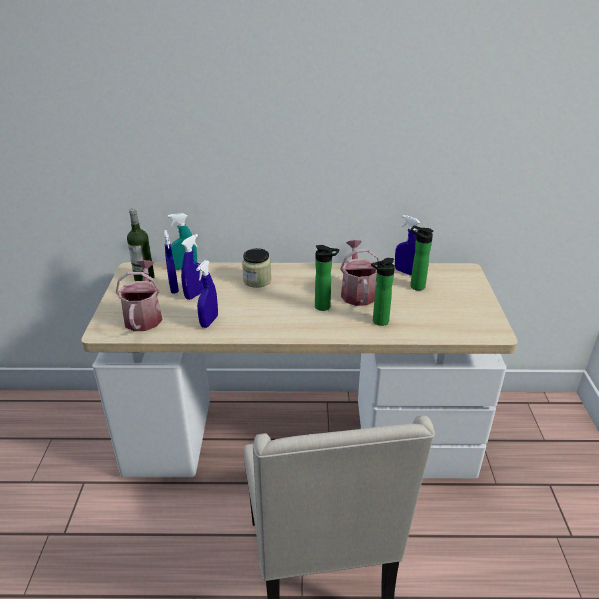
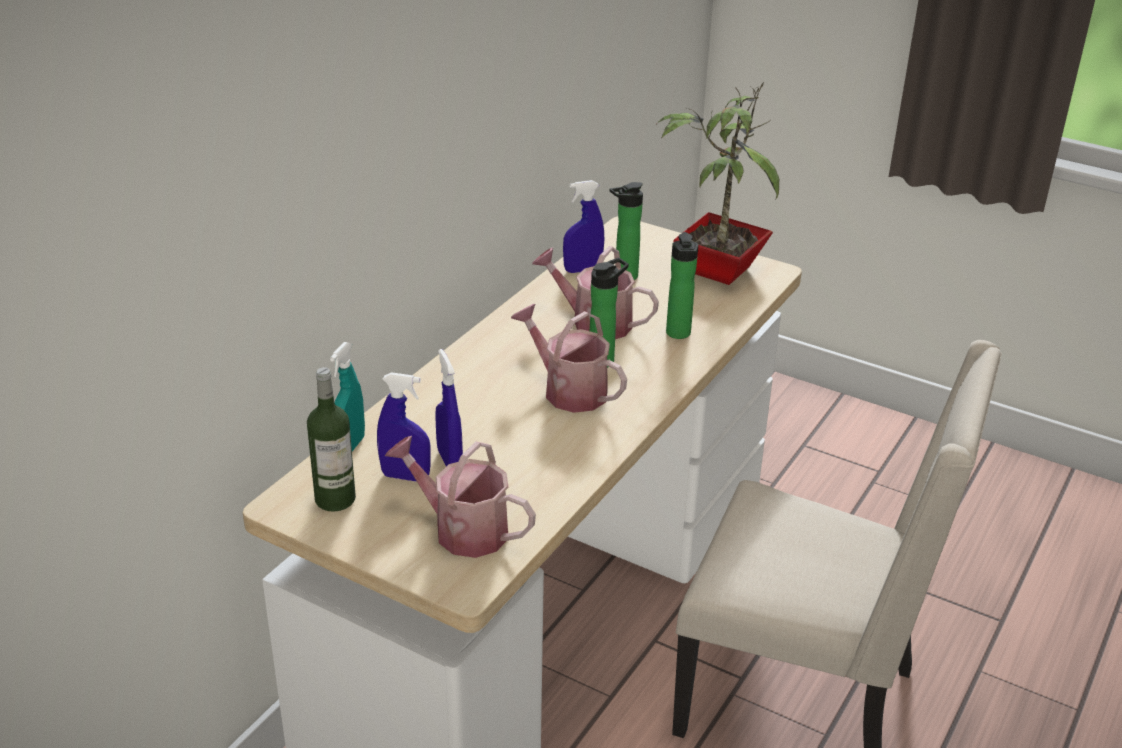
camera: 60 degrees left, 0 degrees up
blue spray bottle [196,260,218,328] -> none
jar [242,248,271,288] -> none
none -> watering can [511,304,627,413]
none -> potted plant [657,82,779,285]

